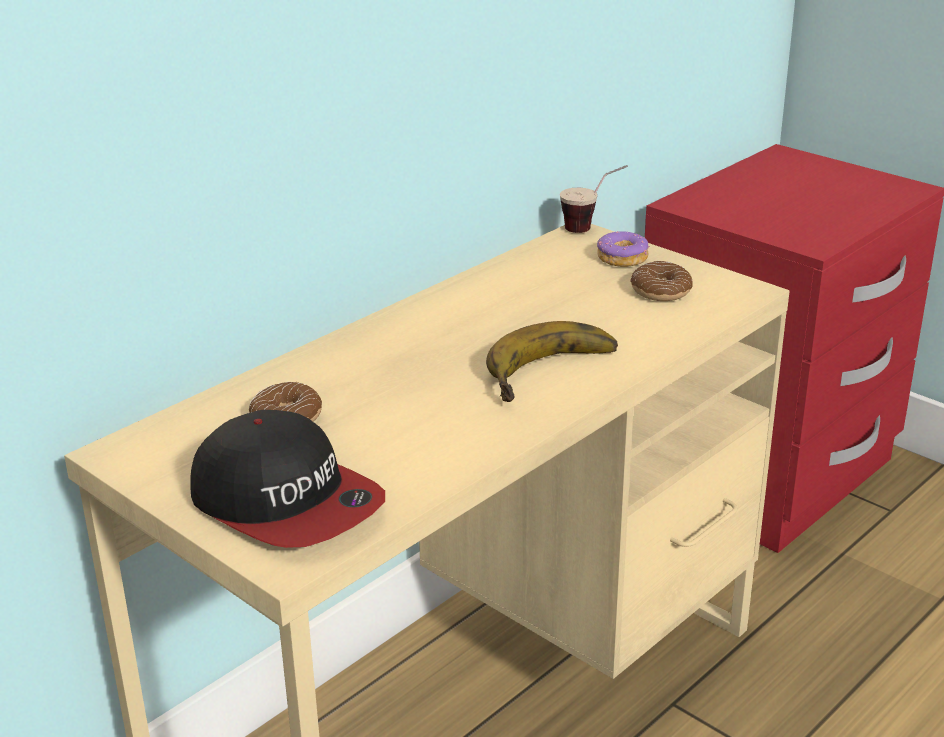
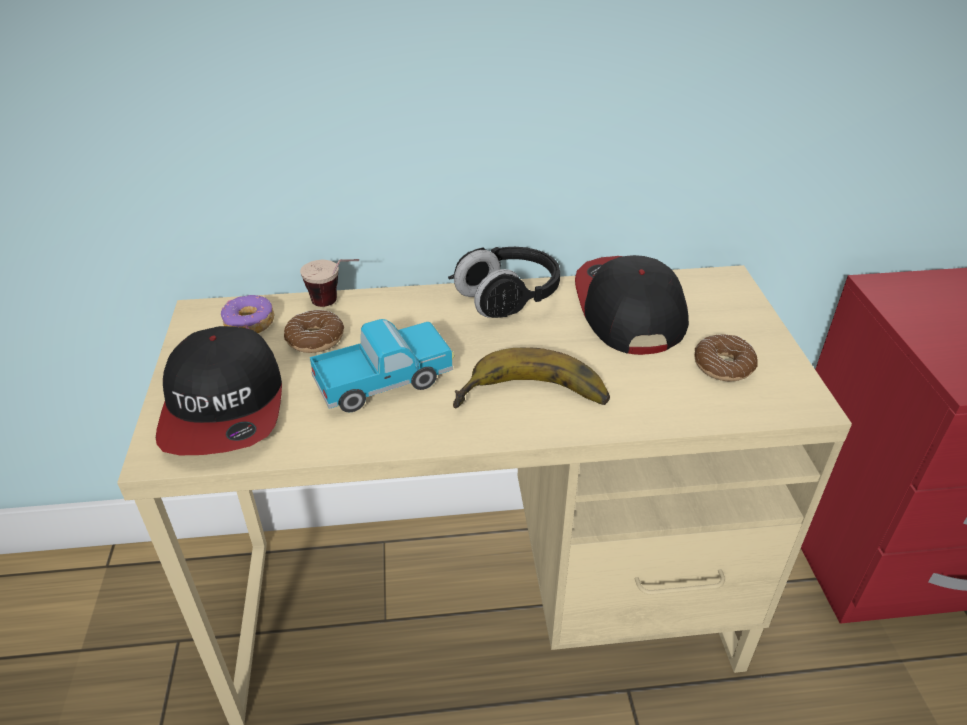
camera: 40 degrees right, 10 degrees up
cup [560,165,628,233] -> cup moved to [300,259,359,307]
donut [597,231,649,267] -> donut moved to [220,295,274,333]
none -> toy truck [310,319,454,412]
none -> black headphones [448,247,560,318]
none -> cap [575,255,689,355]

